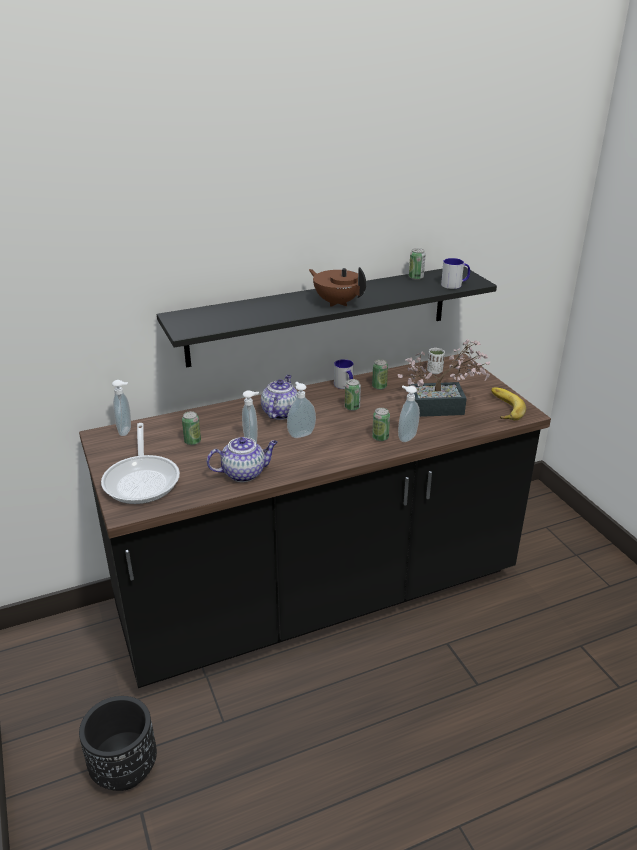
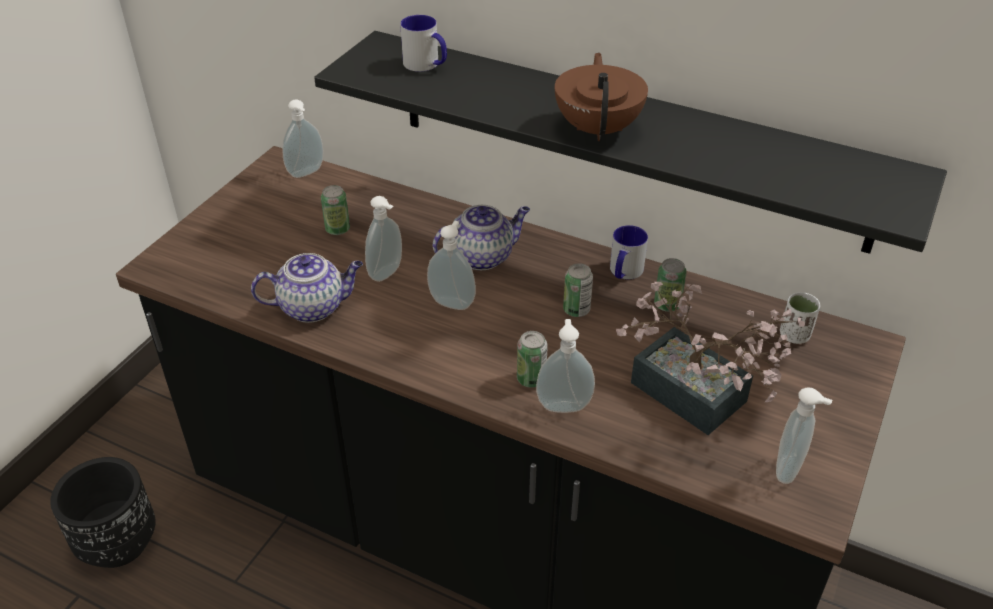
camera: 50 degrees right, 10 degrees up
frying pan [101,423,180,504] -> none
teapot [207,437,278,482] -> teapot turned 45 degrees counterclockwise [251,253,363,323]
can [409,248,426,280] -> none
mug [441,258,470,289] -> mug moved to [400,15,447,72]
banana [491,387,526,420] -> soap dispenser [776,387,832,484]

